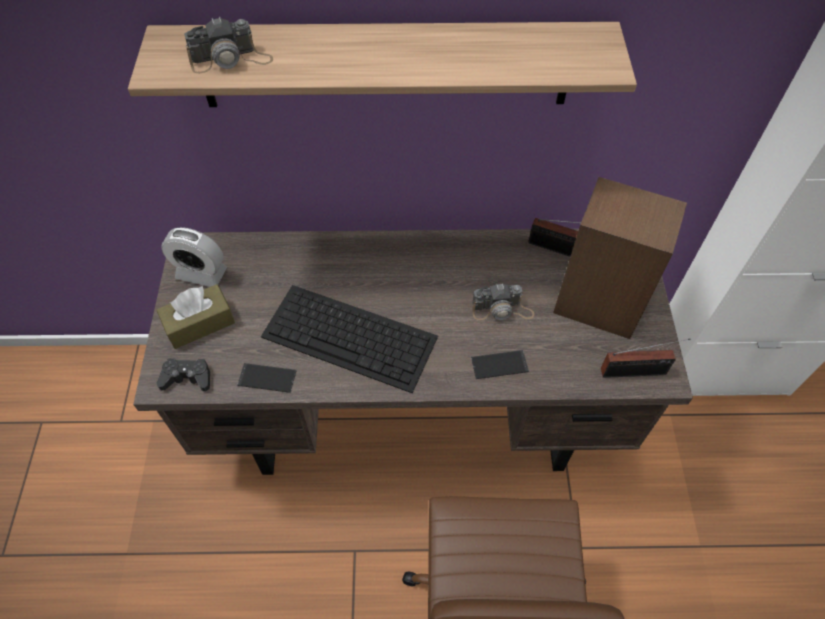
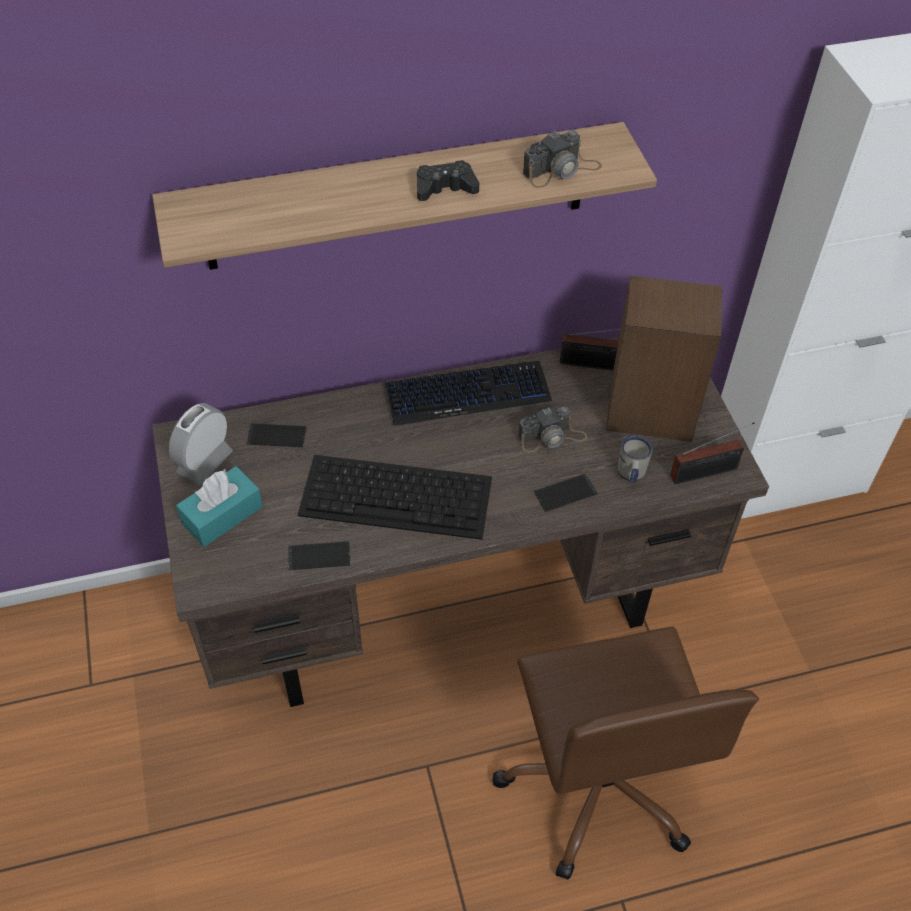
camera: 15 degrees left, 5 degrees down
brown tissue box [157,284,235,349] -> turquoise tissue box [176,466,263,547]
black game controller [157,358,210,391] -> black game controller moved to [417,160,479,201]
alarm clock [161,227,227,287] -> alarm clock turned 120 degrees clockwise [169,403,233,485]
camera [184,17,273,73] -> camera moved to [523,130,602,188]
none -> phone [247,423,307,447]
none -> keyboard [385,361,552,426]
none -> white mug [618,435,652,483]

